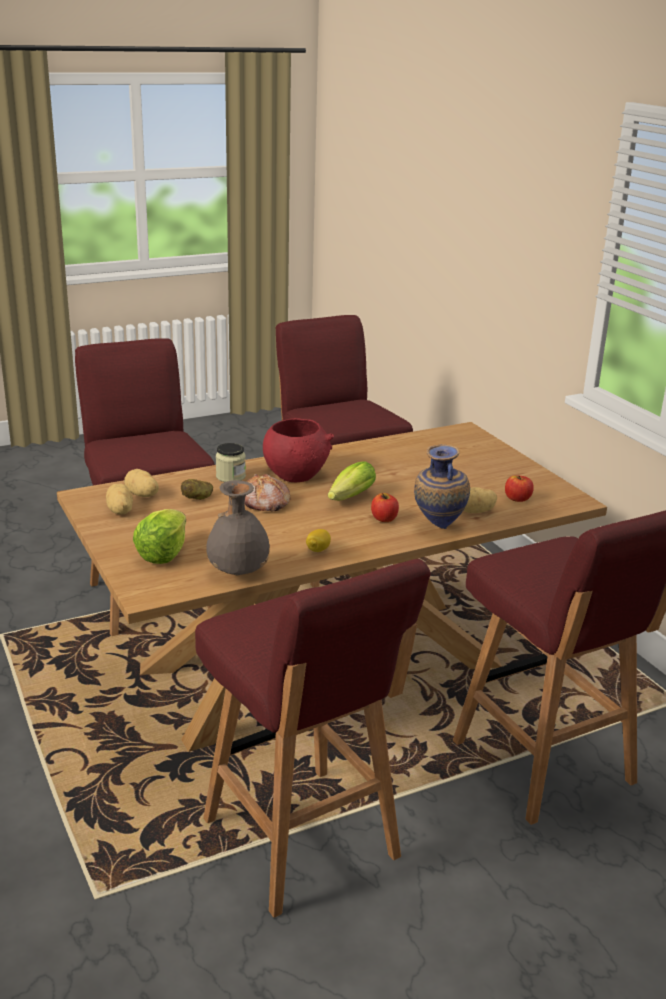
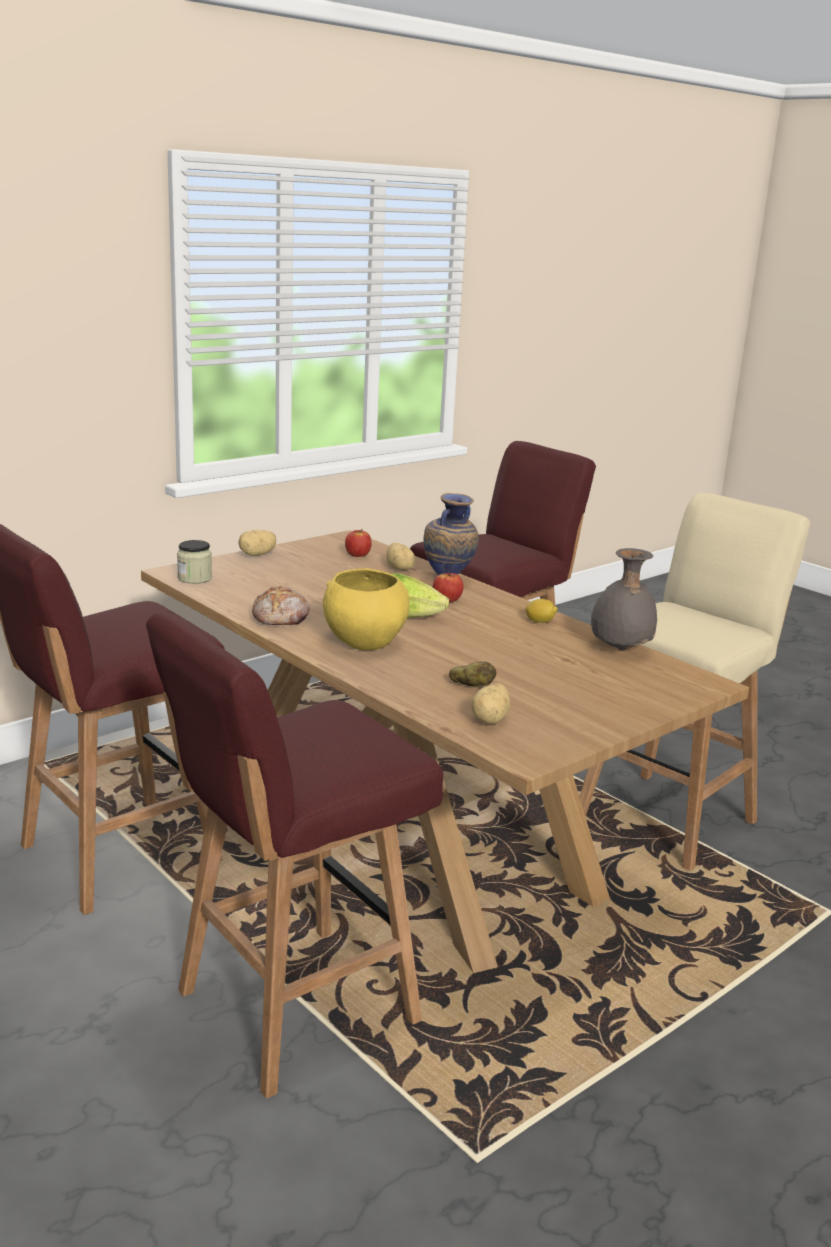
camera: 105 degrees left, 5 degrees down
potato [106,484,133,515] -> potato moved to [238,530,276,556]
lettuce [133,509,186,564] -> none
red stool [195,559,431,918] -> beige stool [580,492,810,871]
jar [216,443,246,482] -> jar moved to [177,540,212,584]
bread [244,474,291,511] -> bread moved to [252,586,310,625]
red bowl [263,418,334,482] -> yellow bowl [323,568,409,650]

